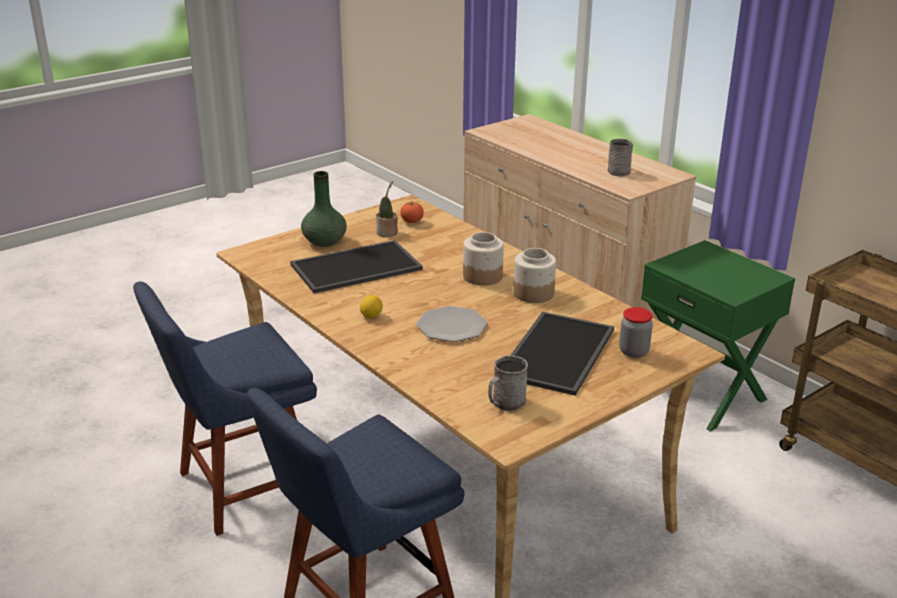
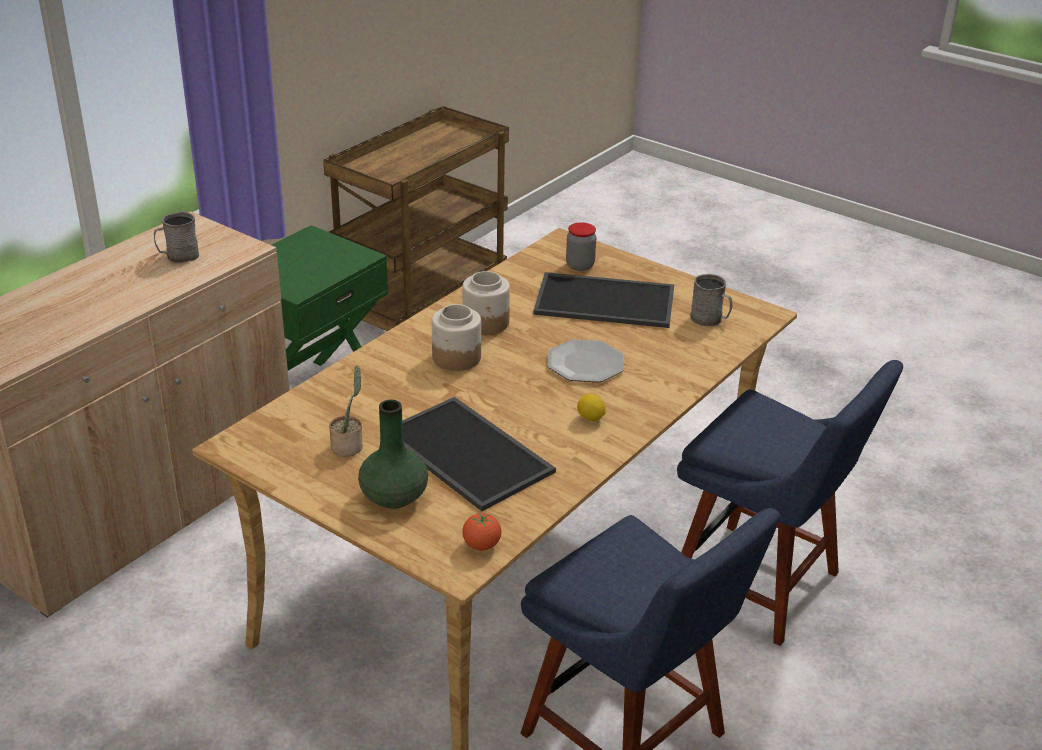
camera: 105 degrees left, 5 degrees up
tomato [400,202,424,223] -> tomato moved to [462,513,502,550]

